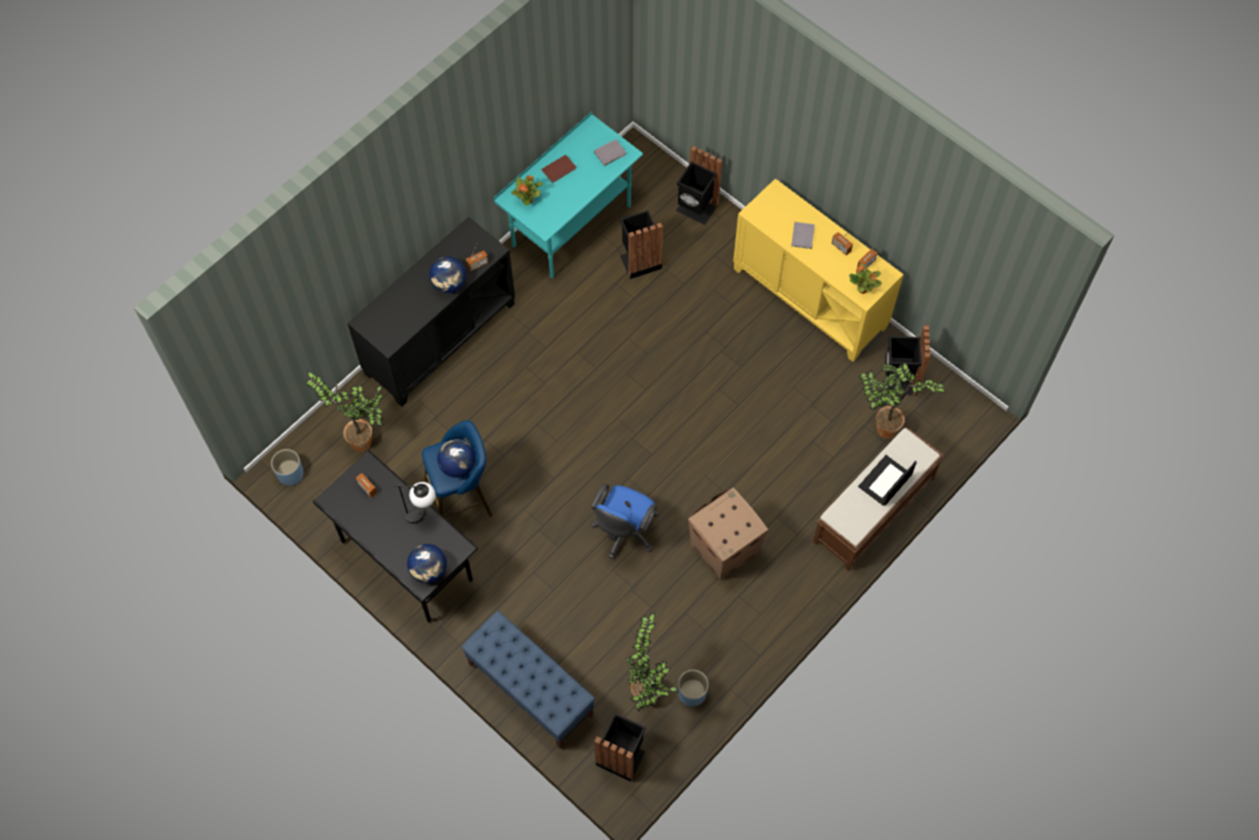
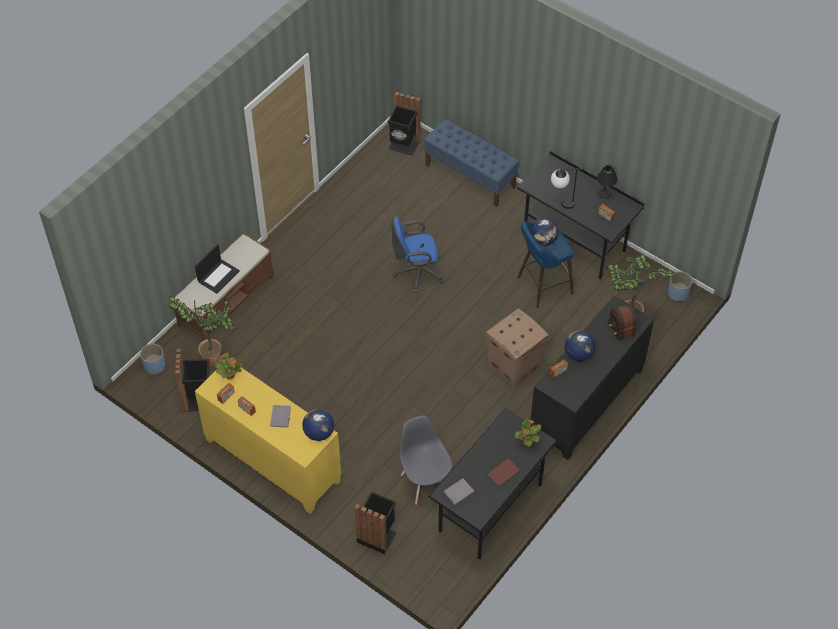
camera: 175 degrees right, 10 degrees down
globe [407,544,447,583] -> globe moved to [302,409,334,441]
turquoise desk [494,112,643,279] -> black desk [429,408,558,560]
blue office chair [591,483,659,559] -> blue office chair turned 120 degrees counterclockwise [391,216,445,293]
black trash can [620,210,663,279] -> grey chair [400,416,452,505]
potted plant [626,612,678,711] -> none
blue planter [678,670,709,707] -> blue planter moved to [140,344,165,374]
cardboard box [688,488,768,580] -> cardboard box moved to [486,309,549,386]
none -> black table lamp [597,165,618,199]
none -> radio [608,304,647,341]

